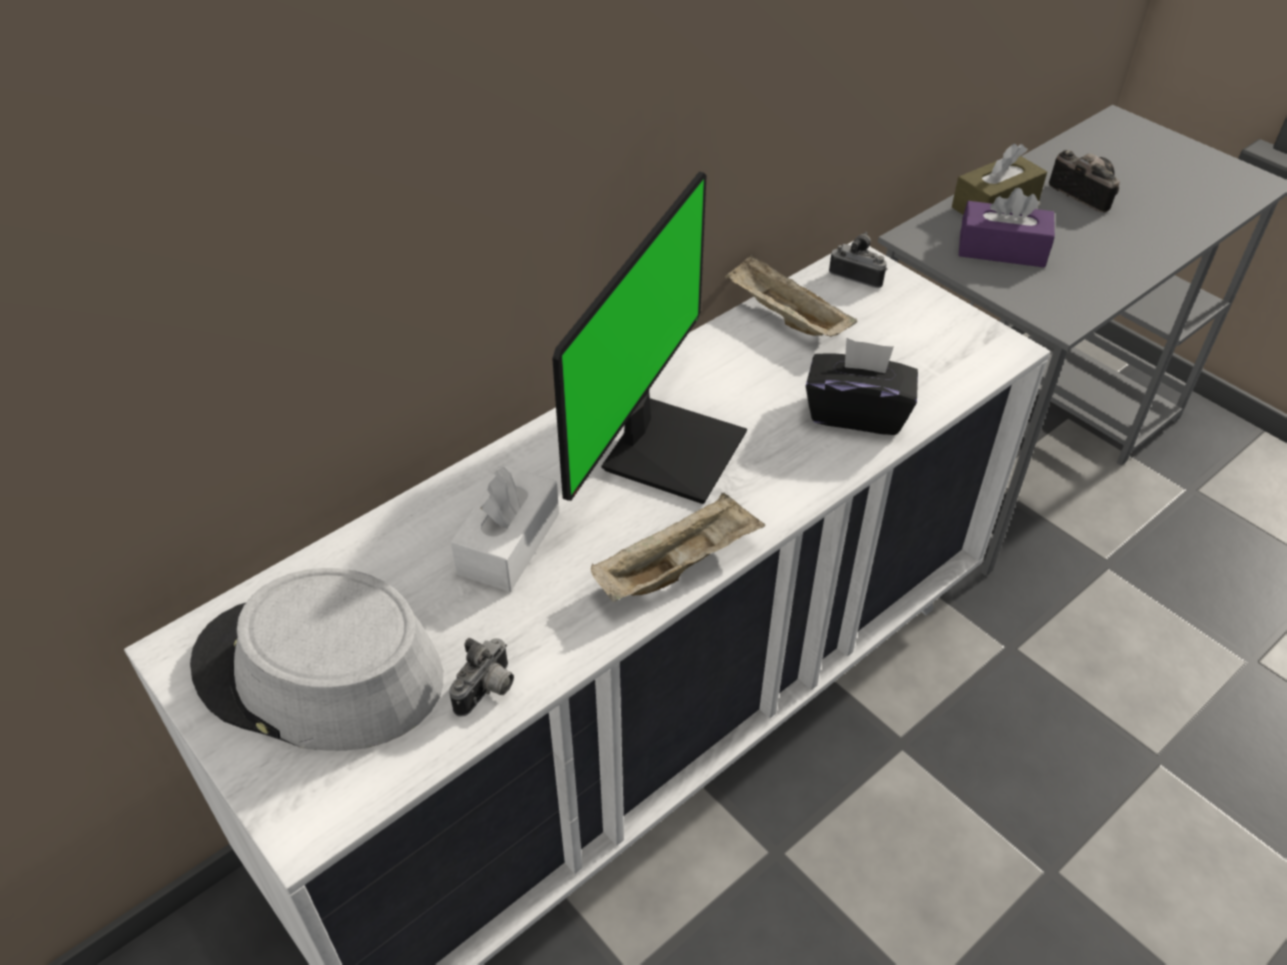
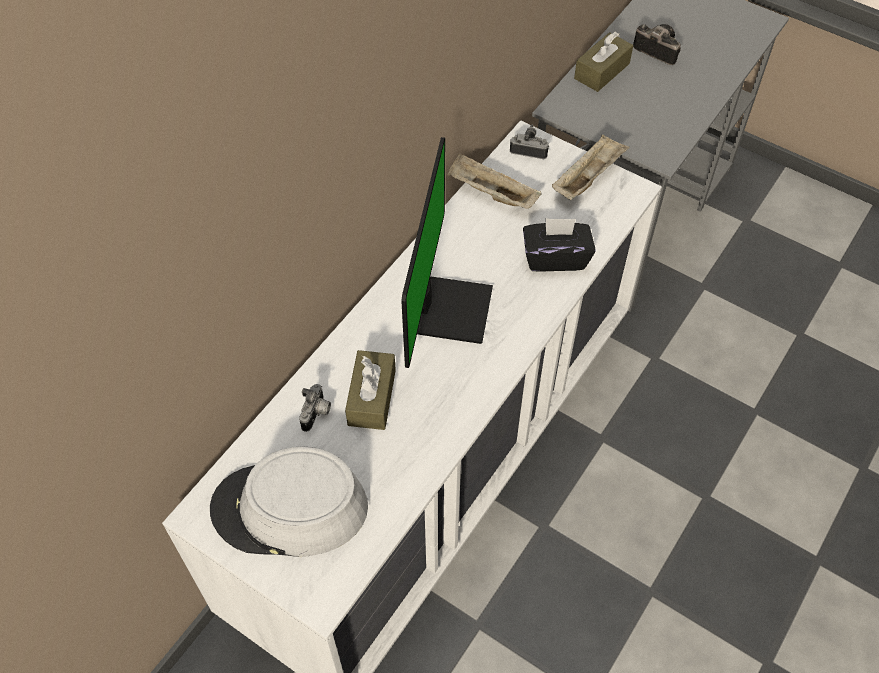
camera: 15 degrees left, 10 degrees up
camera [449,638,514,717] -> camera moved to [299,384,331,432]
white tissue box [451,465,559,592] -> brown tissue box [345,350,396,430]
beige tray [591,492,765,602] -> beige tray moved to [552,135,630,200]
purple tissue box [959,188,1055,267] -> none

